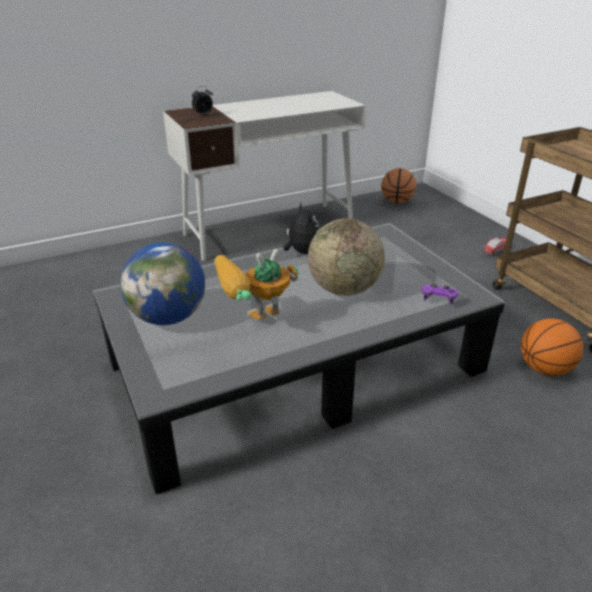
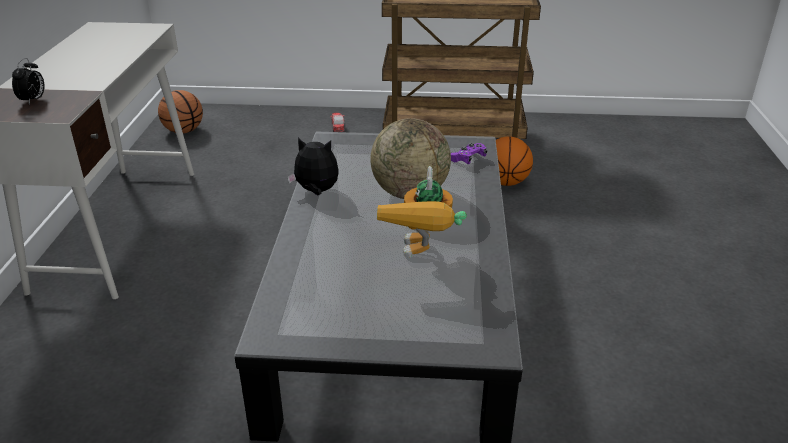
camera: 60 degrees left, 0 degrees up
globe [120,243,205,325] -> none

